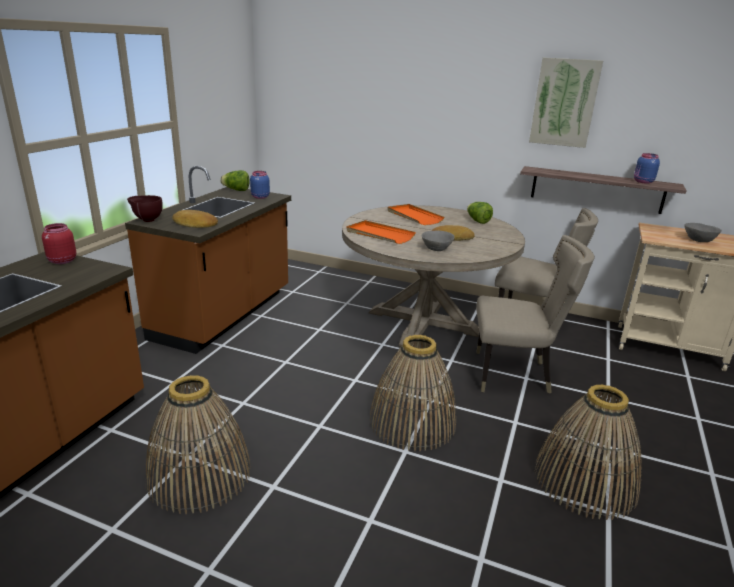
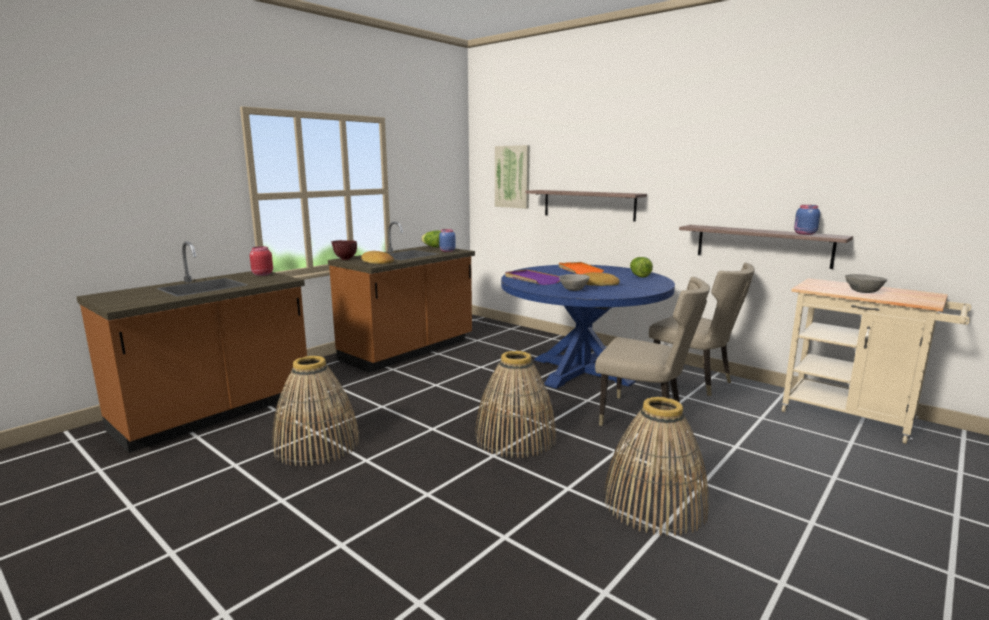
camera: 20 degrees right, 10 degrees down
beige dining table [342,205,525,347] -> blue dining table [501,265,675,389]
orange tray [347,220,416,244] -> purple tray [505,269,560,285]
picture [529,58,603,148] -> picture moved to [495,145,530,209]
none -> shelf [526,190,647,222]

